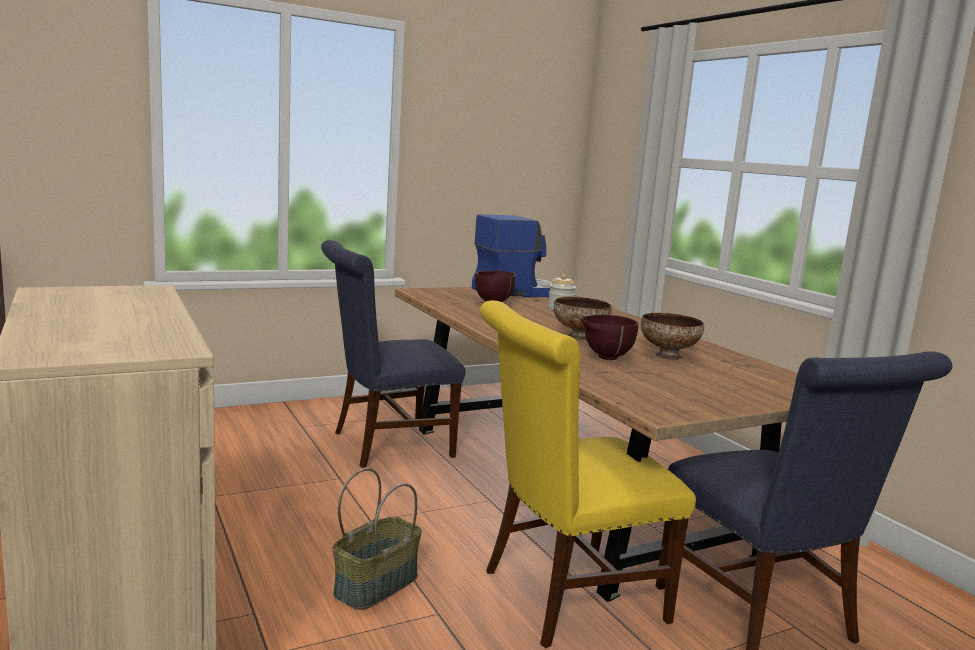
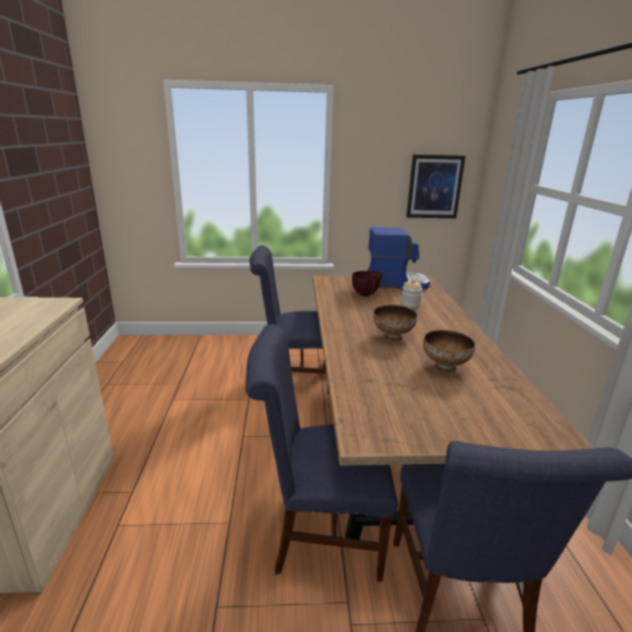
camera: 25 degrees right, 10 degrees up
basket [333,468,422,610] -> none
yellow chair [480,300,696,649] -> blue chair [246,324,398,582]
brown bowl [580,314,638,360] -> none
none -> picture [406,154,465,218]

